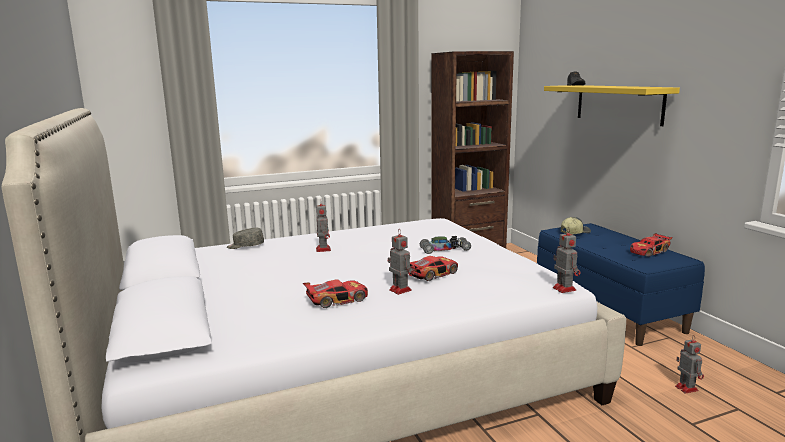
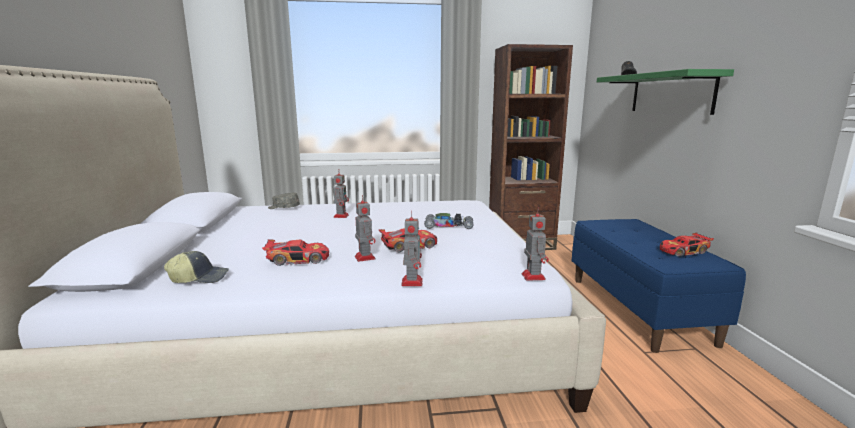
camera: 15 degrees right, 0 degrees up
yellow shelf [544,85,680,126] -> green shelf [597,69,734,115]
cap [561,217,591,234] -> cap moved to [164,251,229,283]
toy robot [675,335,704,393] -> toy robot moved to [401,211,423,286]

